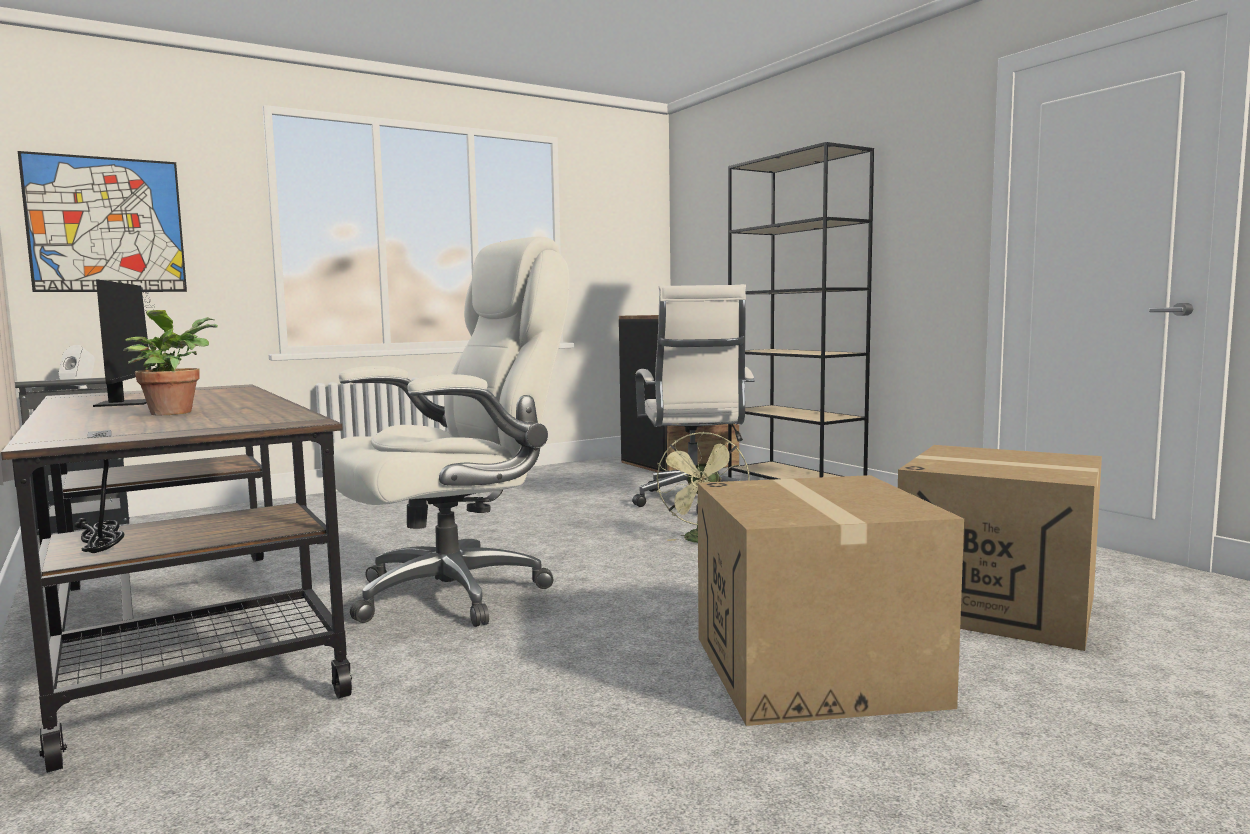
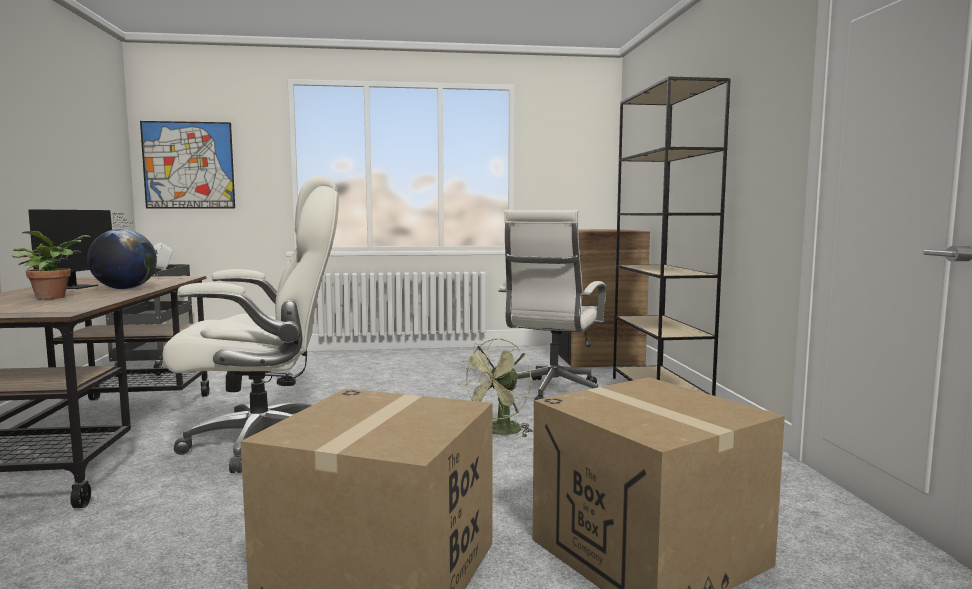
camera: 25 degrees right, 0 degrees up
none -> globe [87,229,157,289]

